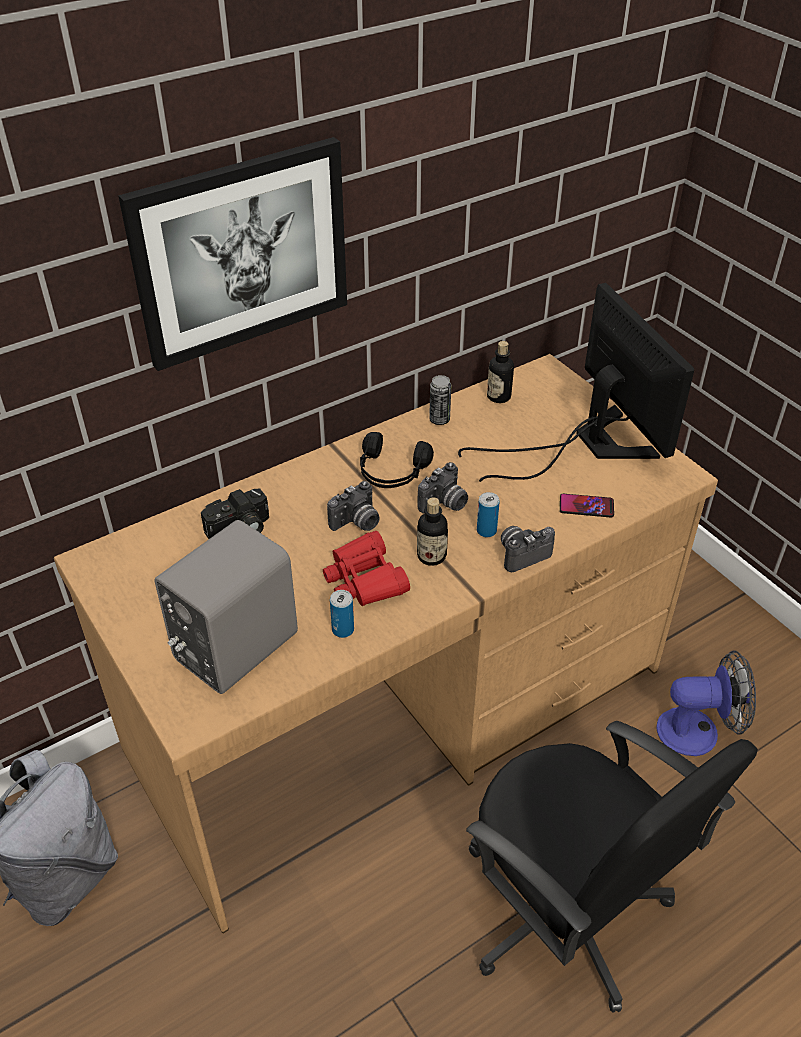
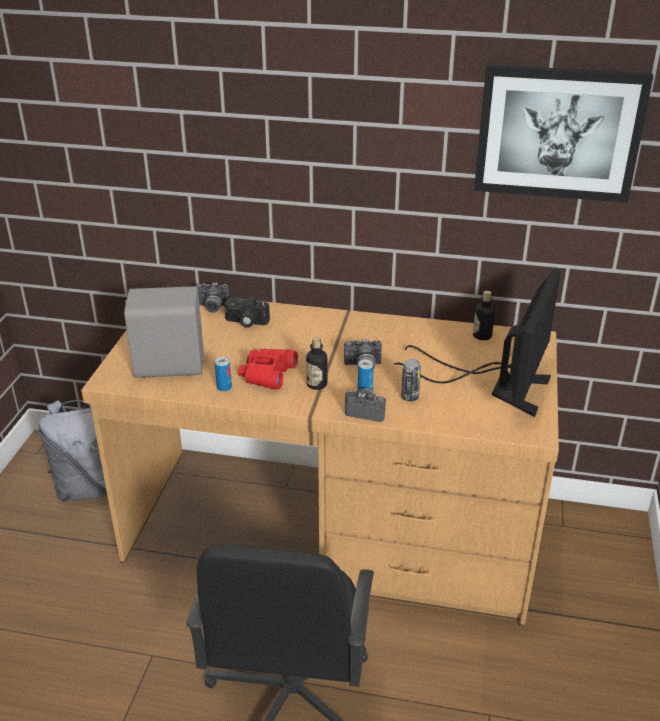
camera: 45 degrees right, 10 degrees down
picture [118,137,347,371] -> picture moved to [474,65,653,203]
camera [327,481,380,531] -> camera moved to [196,282,230,313]
black headphones [360,432,434,488] -> none
can [429,375,451,425] -> can moved to [401,359,421,401]
phone [560,494,614,518] -> none
fan [656,650,756,756] -> none

